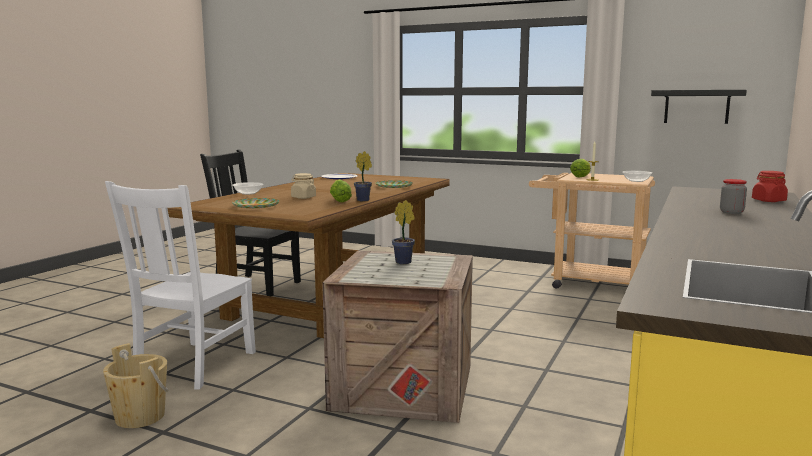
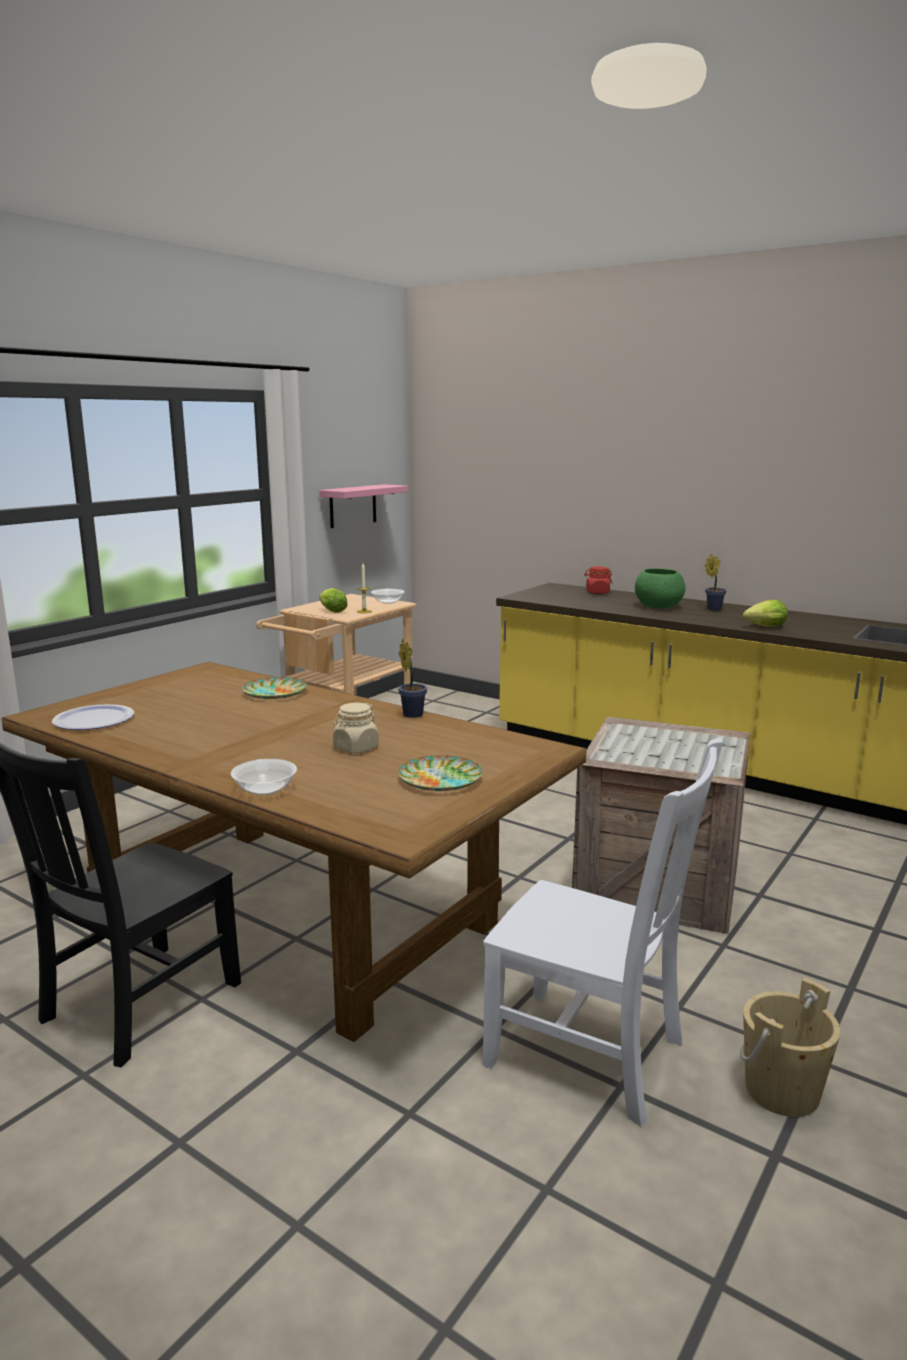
camera: 80 degrees left, 5 degrees up
lettuce [330,179,352,202] -> lettuce moved to [743,600,788,627]
potted plant [392,200,415,264] -> potted plant moved to [704,554,727,611]
black shelf [651,90,747,124] -> pink shelf [319,484,408,528]
jar [720,179,747,214] -> green bowl [635,568,685,609]

